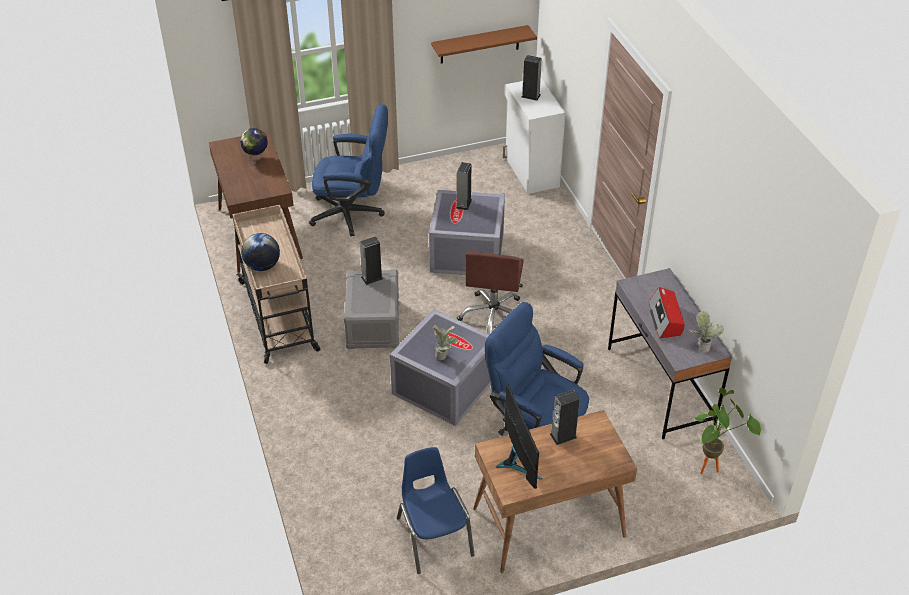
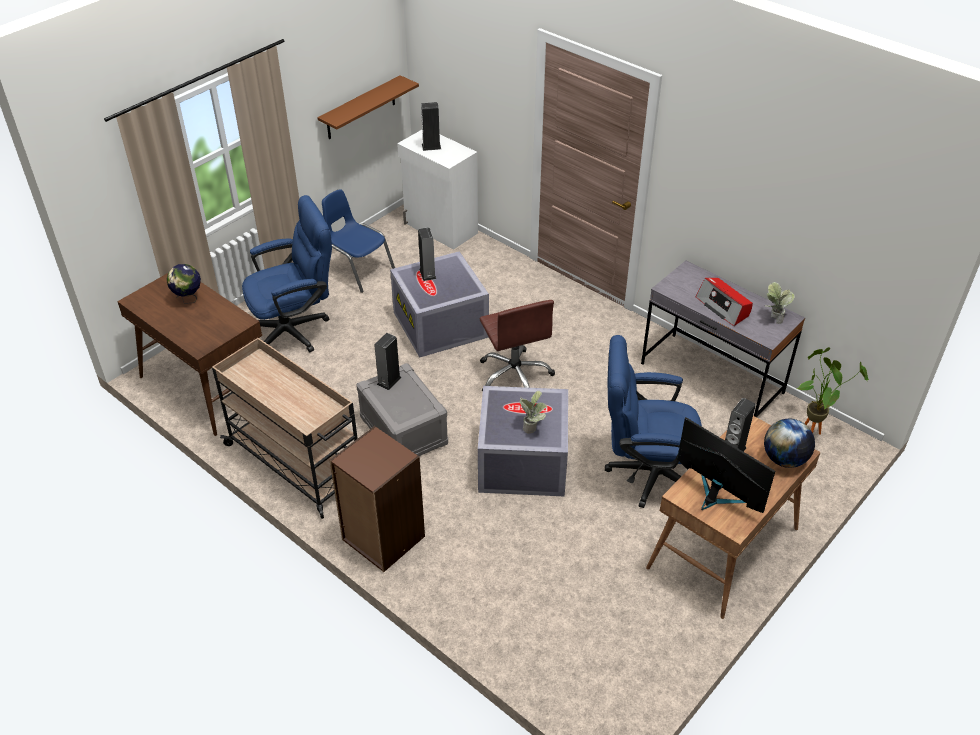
camera: 30 degrees left, 0 degrees up
globe [241,233,280,271] -> globe moved to [764,419,815,468]
blue chair [397,447,475,574] -> blue chair moved to [322,189,395,293]
none -> brown bookcase [330,426,425,572]

